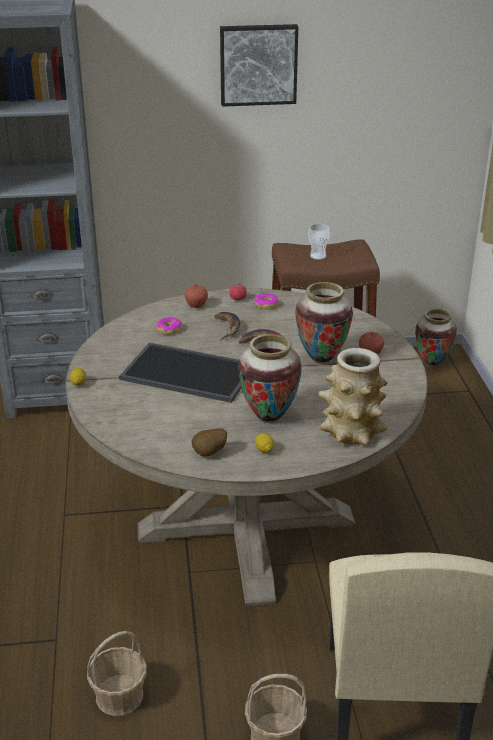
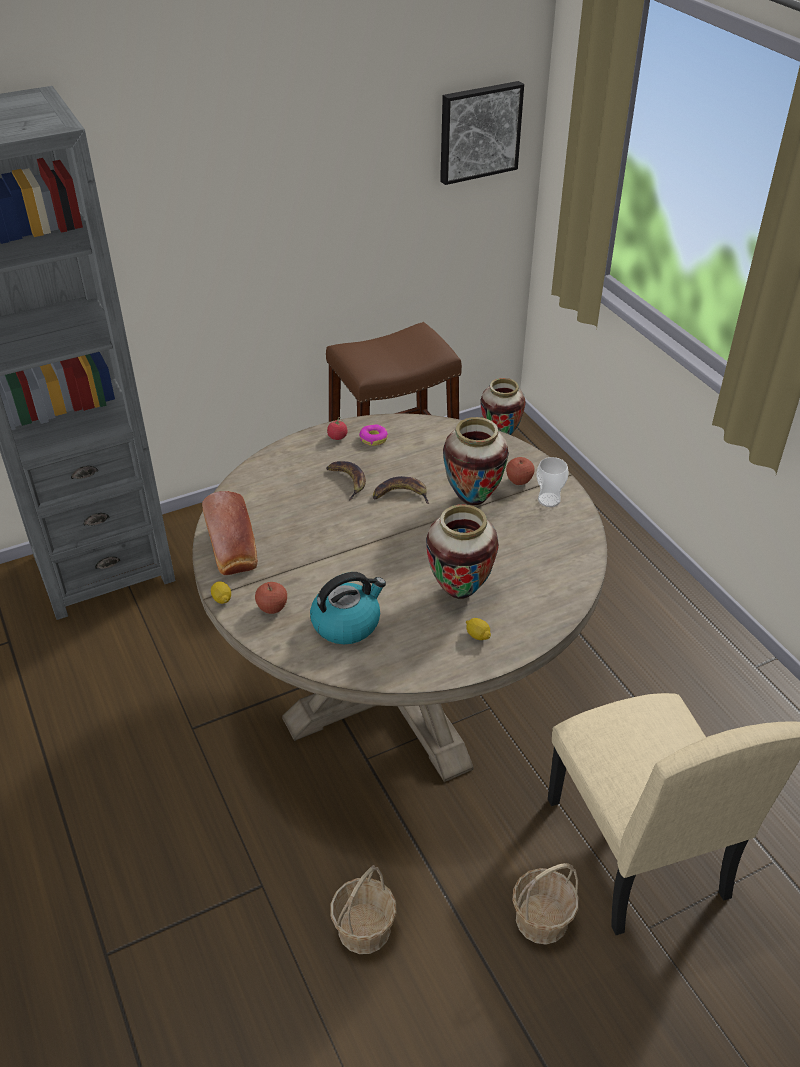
camera: 20 degrees left, 10 degrees up
tray [119,343,241,403] -> none
donut [156,317,182,335] -> none
apple [185,284,208,308] -> apple moved to [255,582,287,614]
potato [191,428,227,456] -> none
picture [220,24,298,107] -> picture moved to [440,81,524,185]
cup [308,224,330,260] -> cup moved to [536,457,569,507]
vase [318,348,387,446] -> none
none -> bread [202,491,258,575]
none -> kettle [310,572,386,644]

